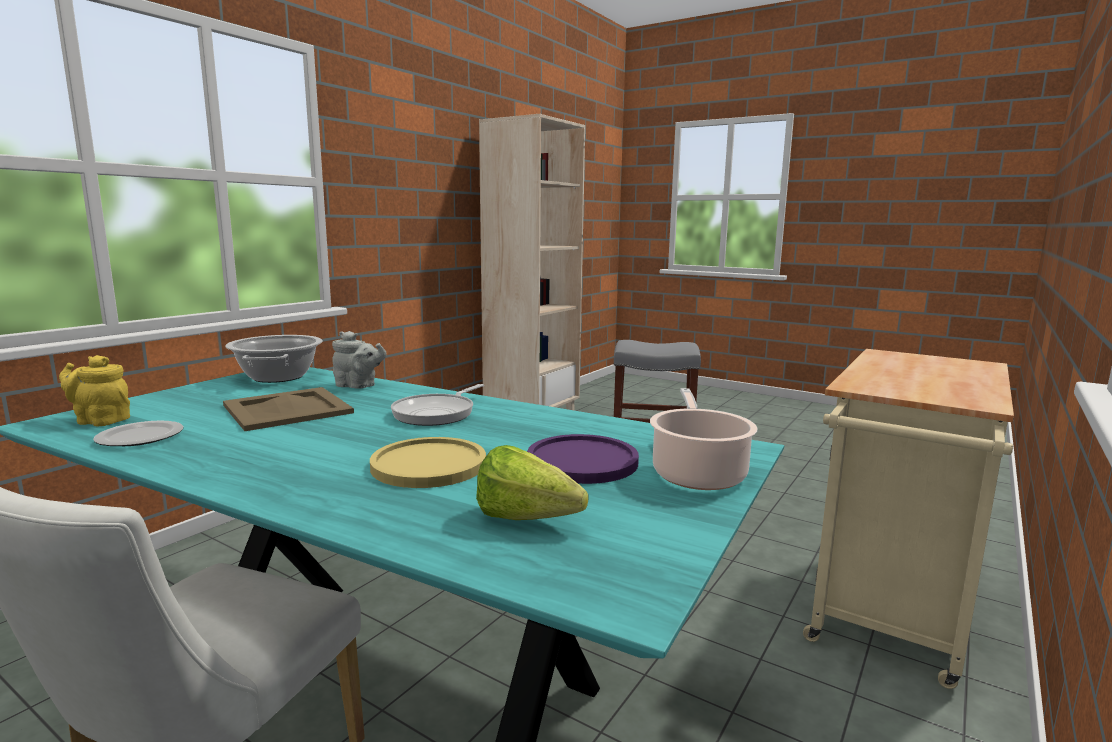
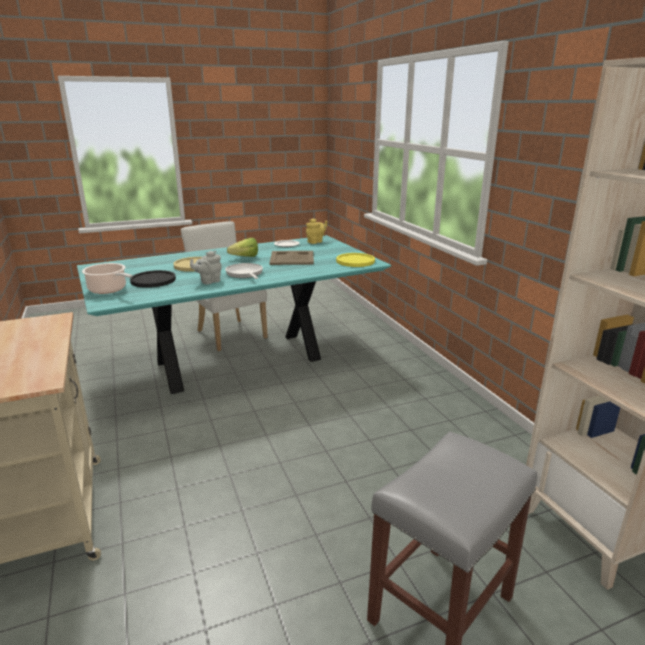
camera: 125 degrees right, 10 degrees up
cooking pot [225,335,323,383] -> yellow plate [336,253,375,267]
grey teapot [332,331,387,388] -> grey teapot moved to [190,251,222,284]
lettuce [476,445,588,520] -> lettuce moved to [227,238,258,257]
purple plate [527,434,639,484] -> black plate [130,270,176,288]

